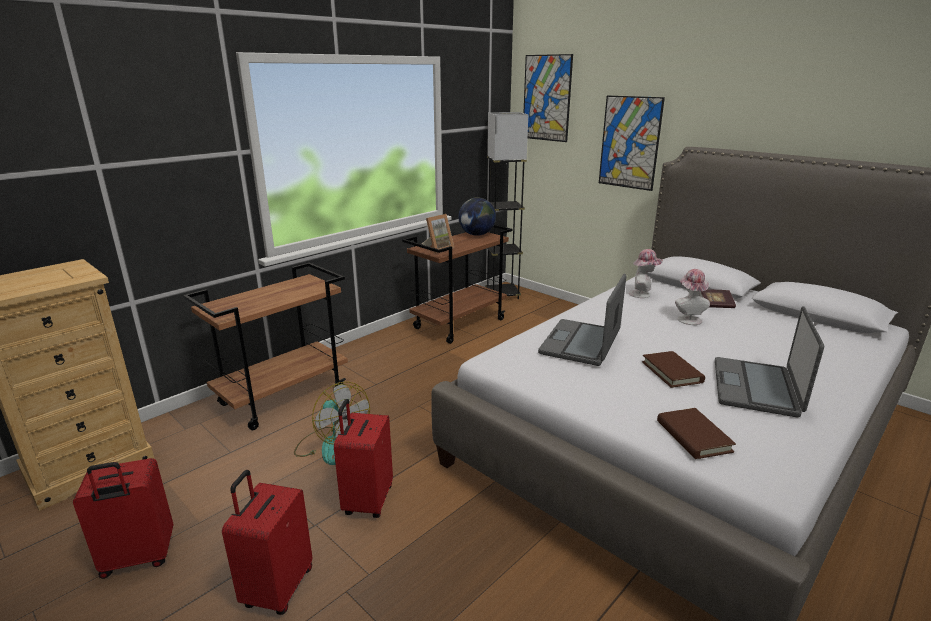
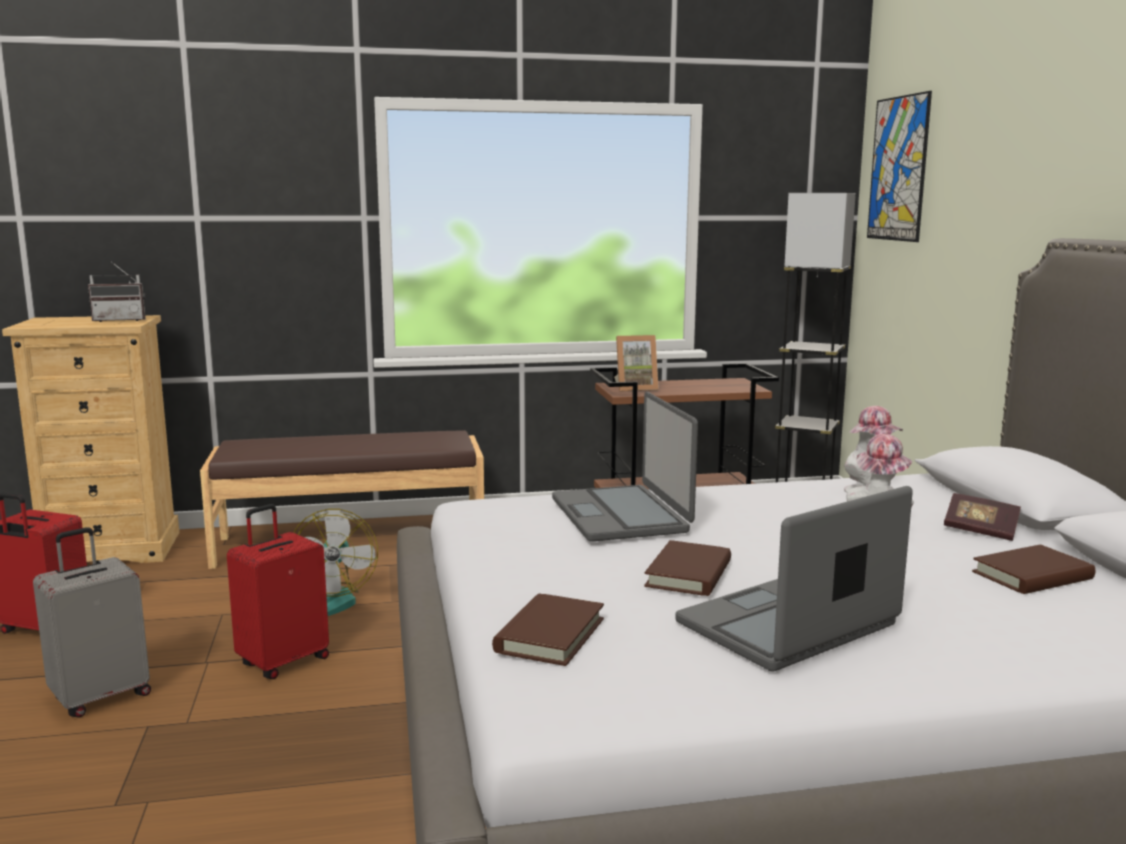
camera: 35 degrees right, 10 degrees down
brown cart [183,263,348,430] -> brown bench [200,430,484,569]
red suitcase [222,470,312,615] -> grey suitcase [33,527,151,718]
globe [458,197,496,236] -> none
laptop [538,274,626,366] -> laptop turned 75 degrees counterclockwise [552,392,698,542]
picture [599,95,665,191] -> none
none -> radio [88,263,146,322]
none -> brown book [972,544,1095,594]

